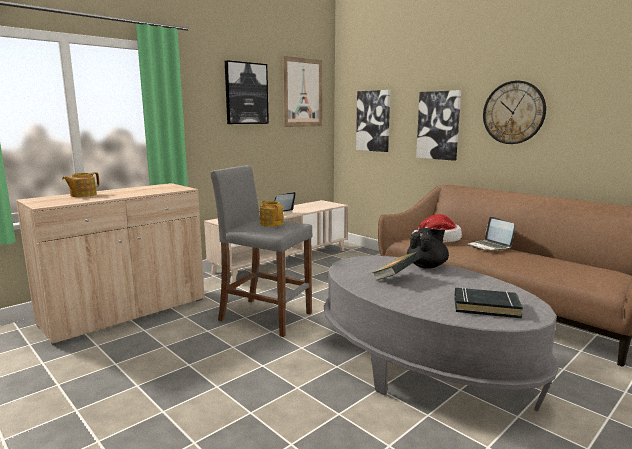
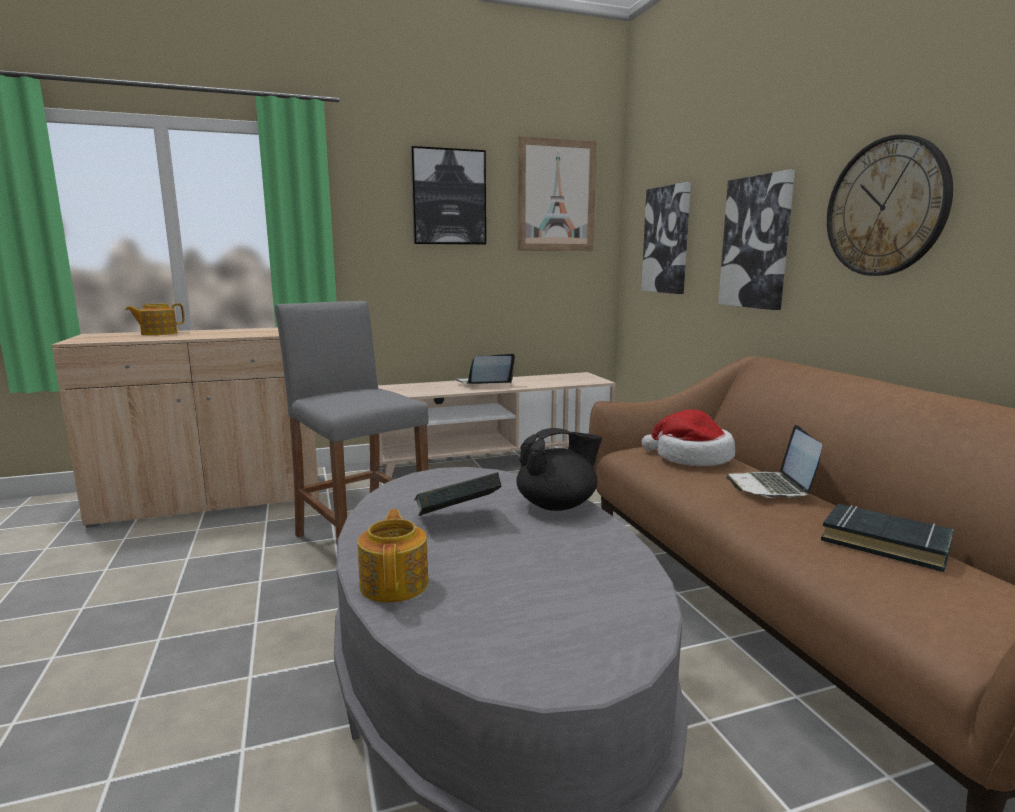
camera: 25 degrees right, 0 degrees up
teapot [260,200,284,227] -> teapot moved to [358,509,428,603]
black book [454,287,523,318] -> black book moved to [821,504,954,572]

